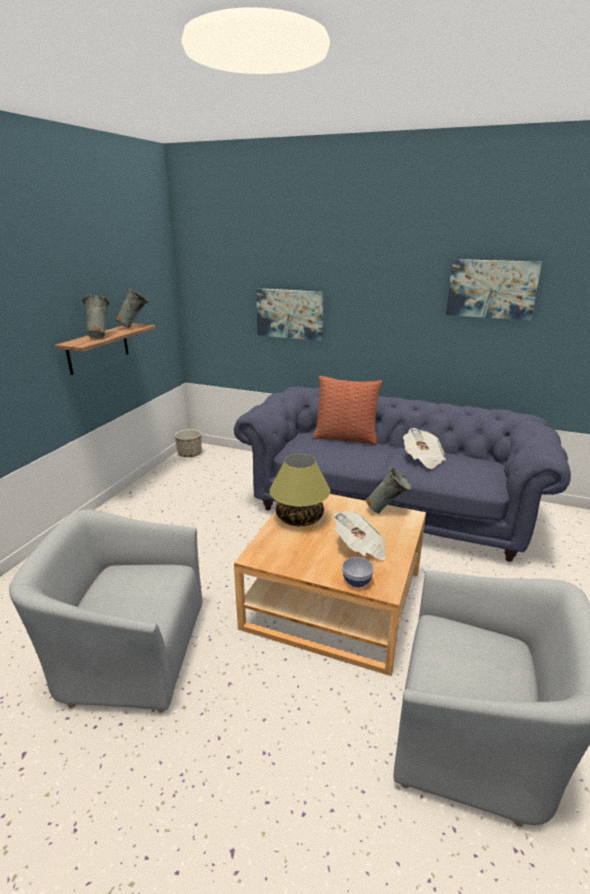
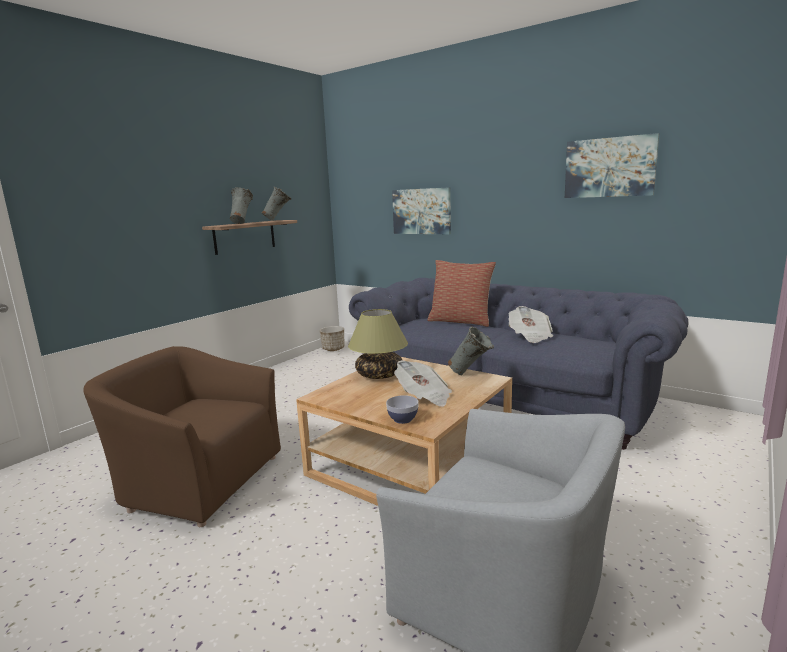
camera: 15 degrees right, 10 degrees down
grey armchair [9,510,203,713] -> brown armchair [83,346,281,527]

